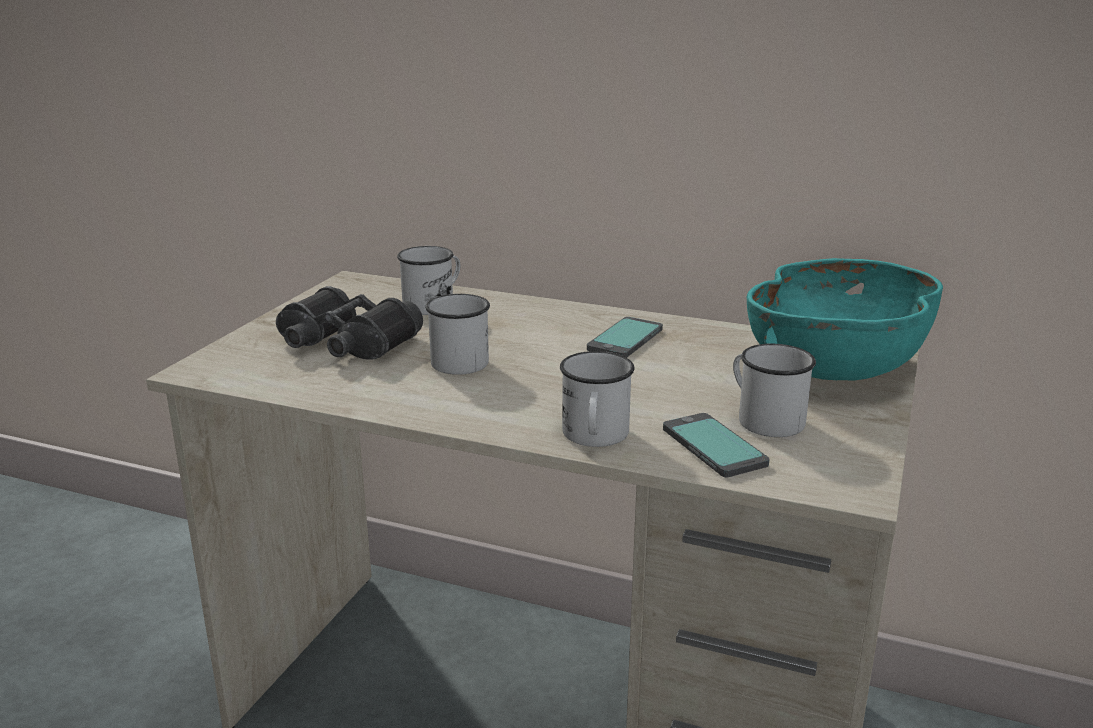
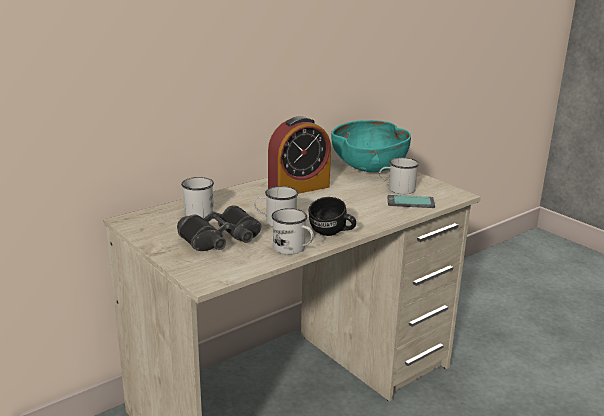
camera: 60 degrees left, 0 degrees up
white mug [560,351,634,447] -> white mug moved to [272,208,314,255]
phone [587,317,663,358] -> alarm clock [268,116,331,194]
none -> black mug [309,197,356,236]

